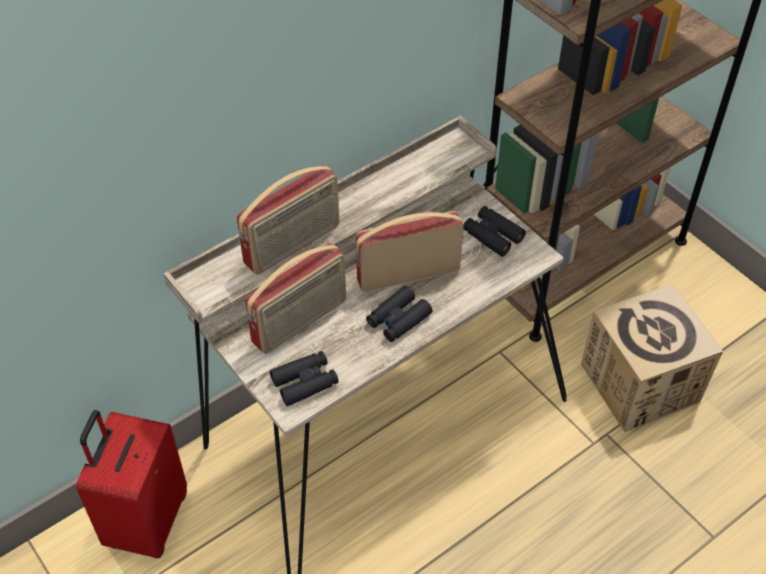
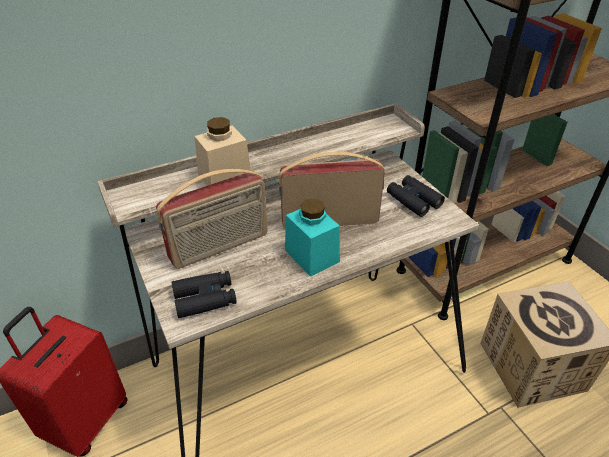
camera: 10 degrees right, 10 degrees down
radio [237,165,339,275] -> beige jar [194,117,251,186]
black binoculars [366,286,432,342] -> turquoise jar [285,199,340,277]

